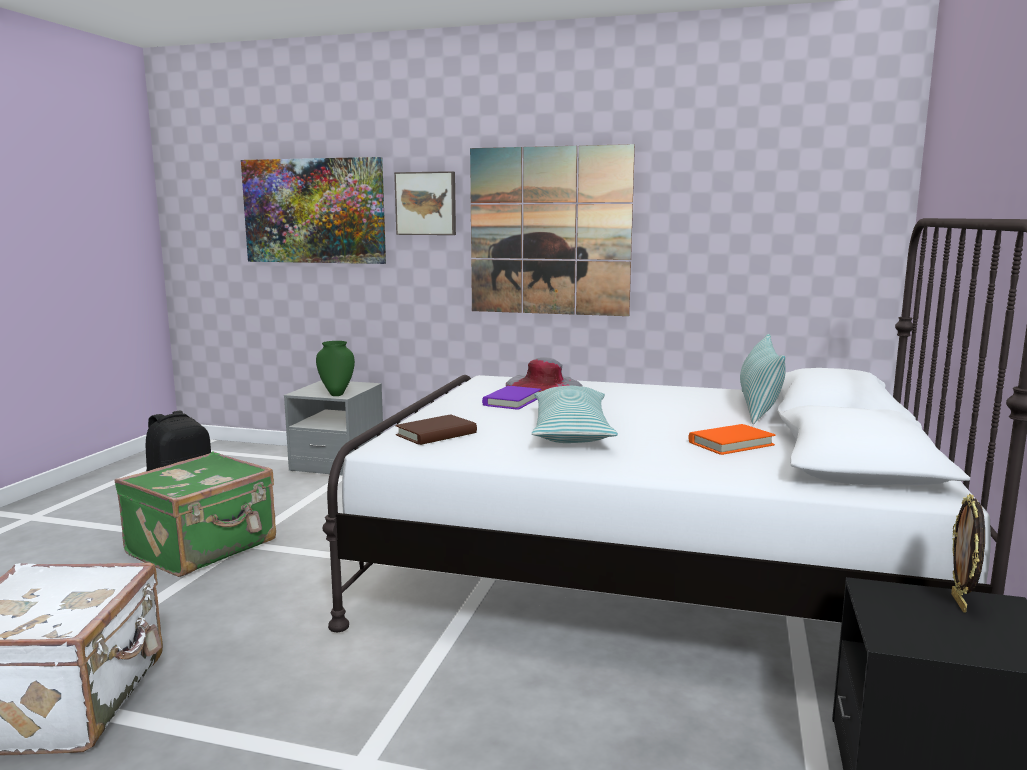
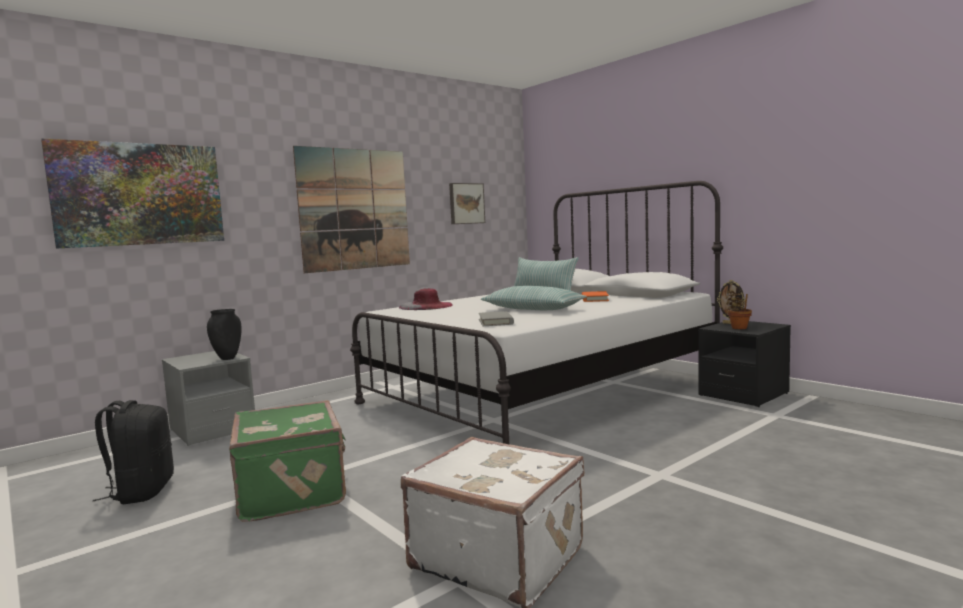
camera: 55 degrees left, 5 degrees down
green vase [316,341,355,396] -> black vase [207,309,242,360]
picture [394,171,456,235] -> picture moved to [449,183,485,224]
brown book [395,414,477,445] -> grey book [479,311,514,326]
purple book [482,386,541,410] -> none
none -> potted plant [726,290,752,329]

